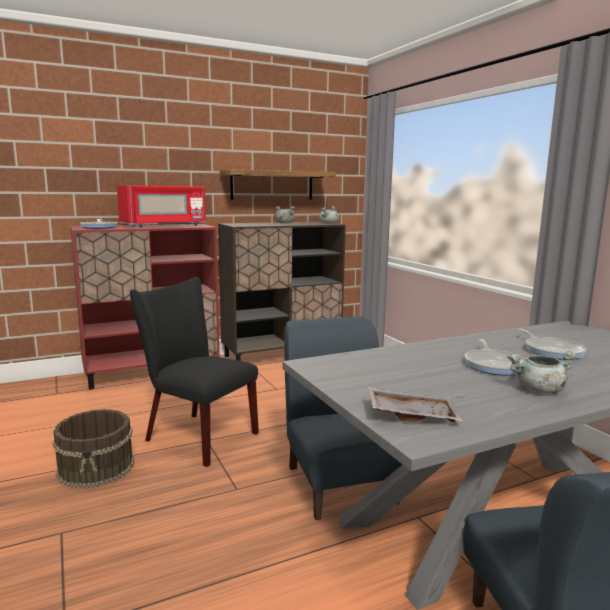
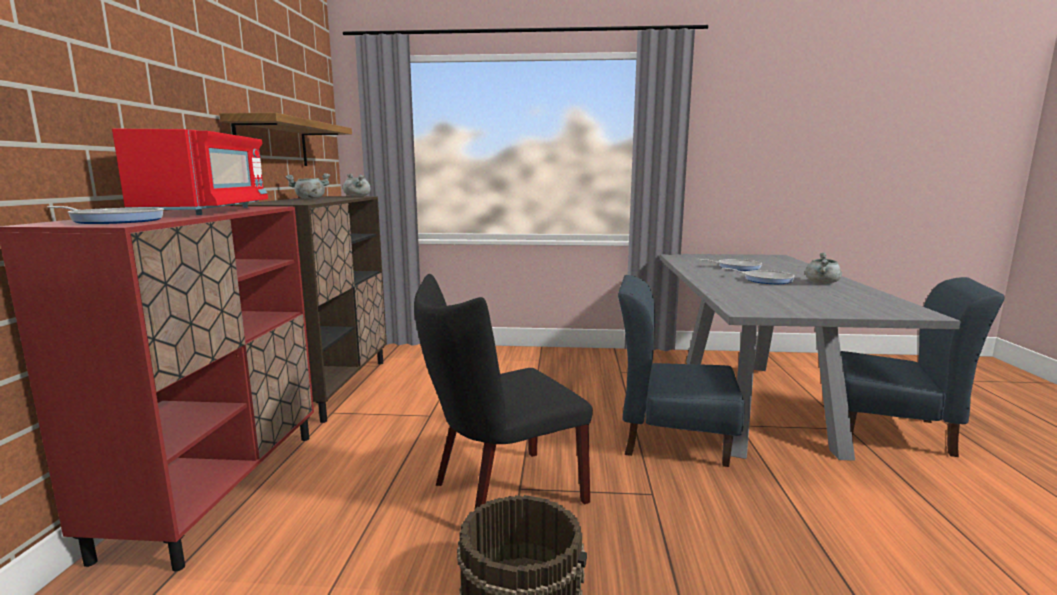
camera: 60 degrees left, 0 degrees up
grey tray [368,387,463,422] -> none

